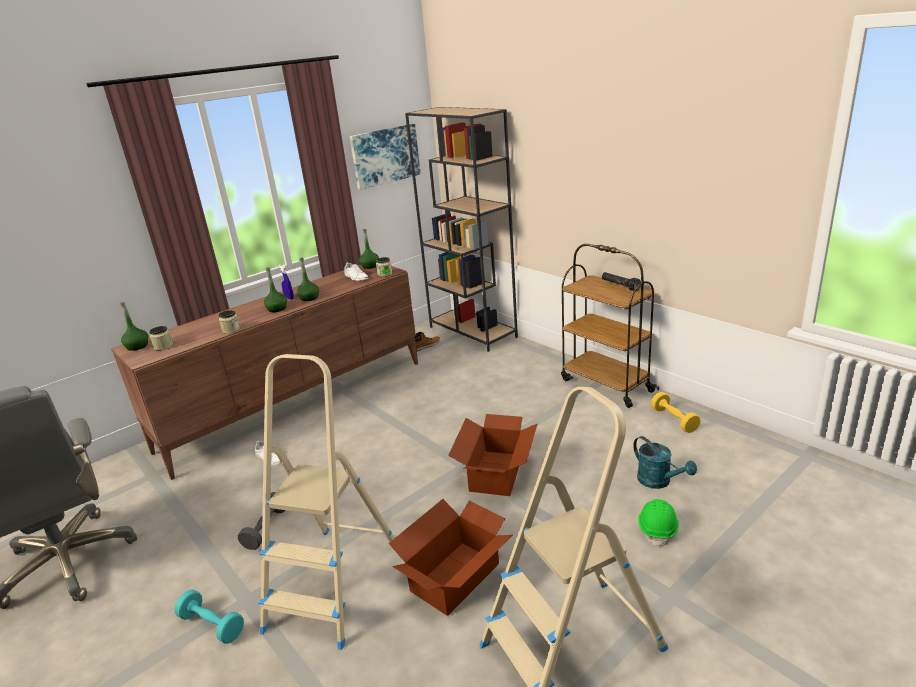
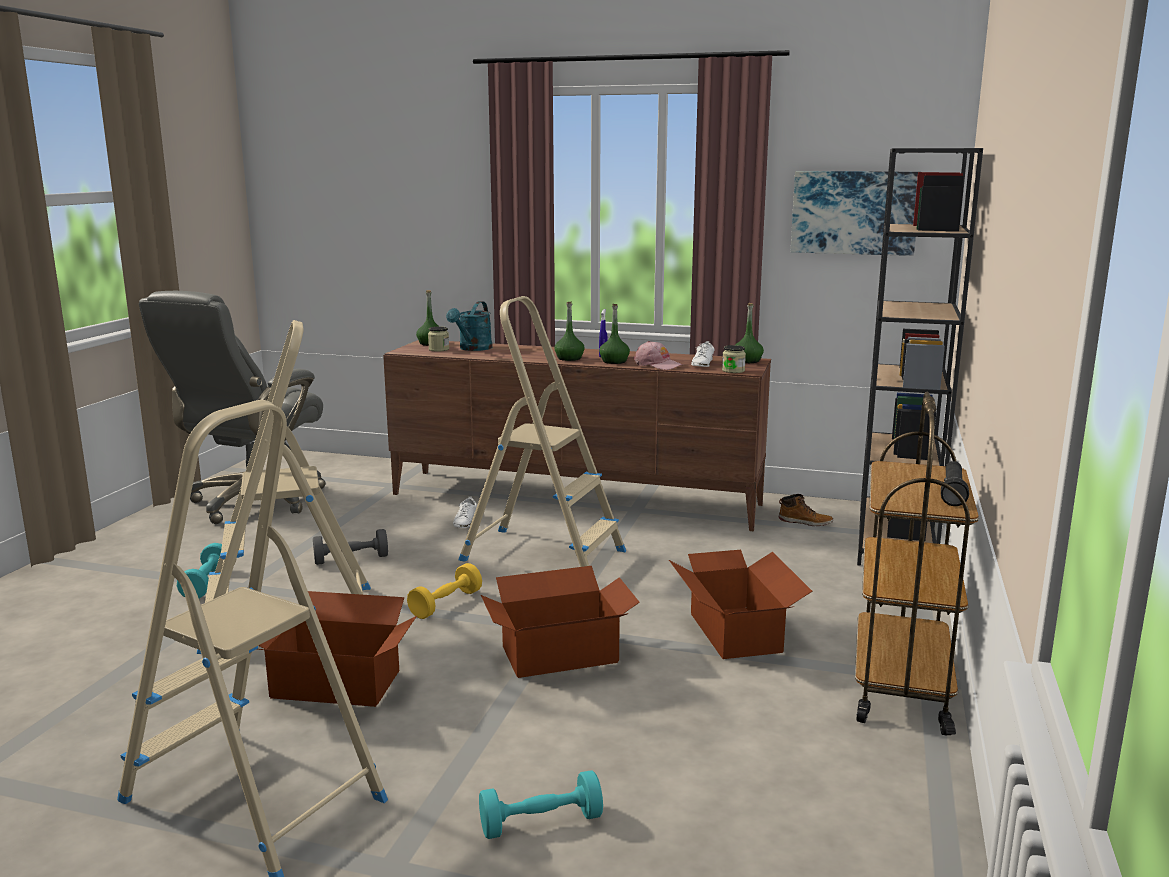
camera: 55 degrees right, 10 degrees down
jar [218,310,240,334] -> none
turquoise watering can [633,436,697,489] -> turquoise watering can moved to [446,301,492,351]
green hard hat [638,499,679,548] -> turquoise dumbbell [479,770,603,839]
yellow dumbbell [651,392,700,433] -> yellow dumbbell moved to [407,563,482,619]
none -> beige step ladder [458,296,626,567]
none -> pink cap [633,341,683,370]
none -> cardboard box [669,550,812,659]

